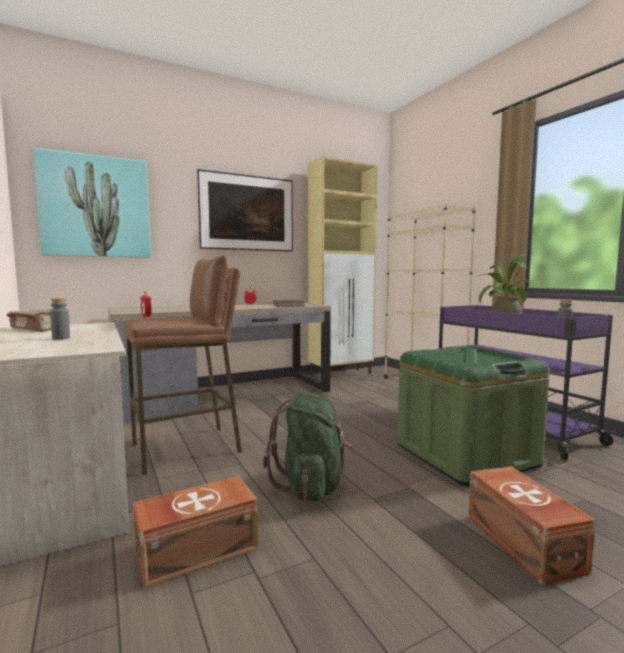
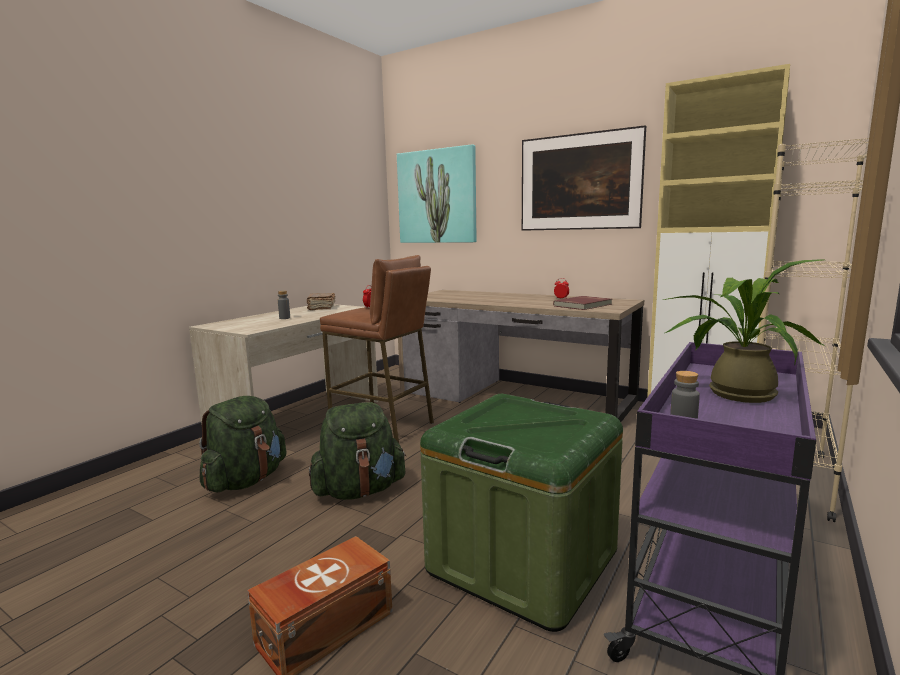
camera: 60 degrees right, 5 degrees up
brown storage box [133,476,258,589] -> green backpack [199,396,286,493]

